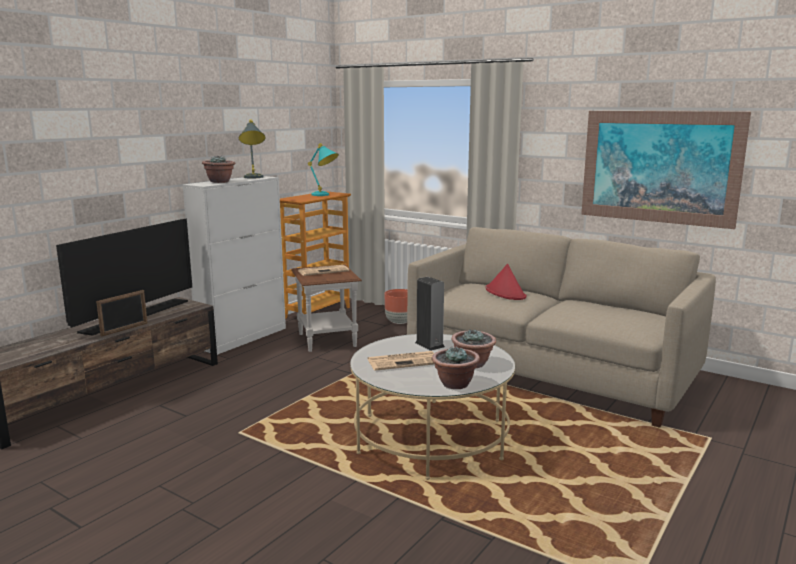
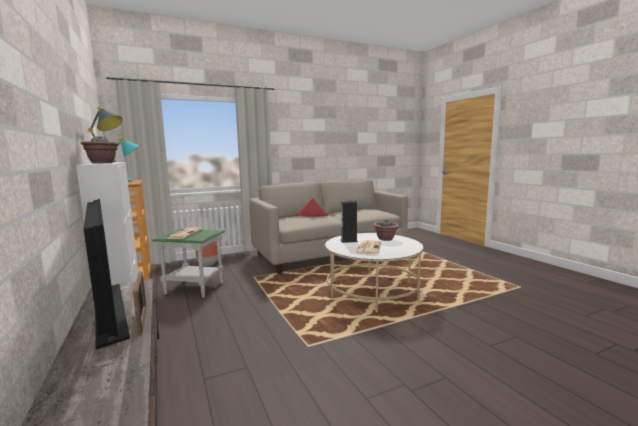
camera: 60 degrees left, 5 degrees down
brown side table [291,264,362,352] -> green side table [152,229,225,297]
potted plant [432,346,480,389] -> none
picture [581,111,751,229] -> none

